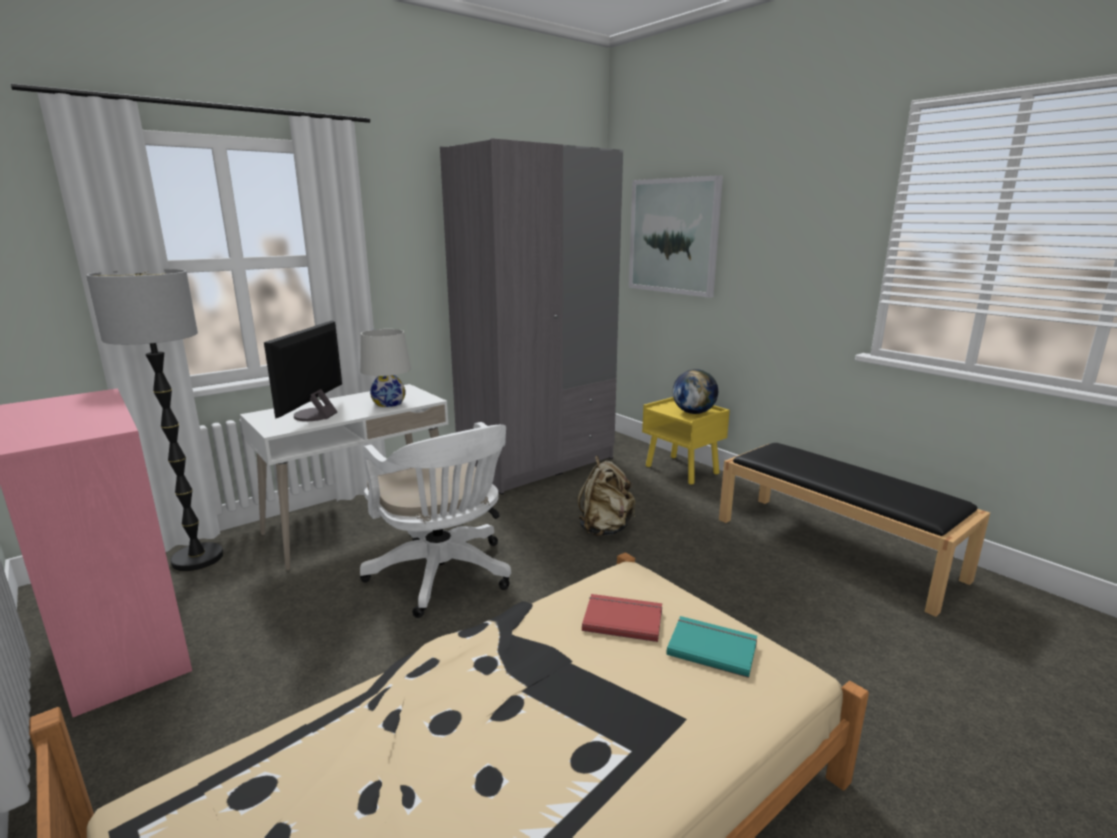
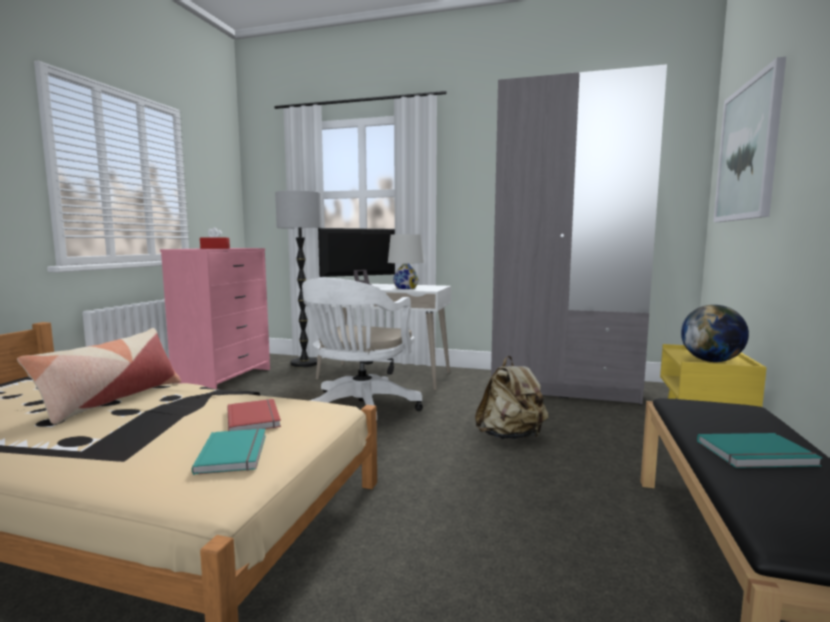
camera: 55 degrees right, 10 degrees down
none -> pillow [17,328,181,425]
none -> red tissue box [200,227,230,249]
none -> turquoise book [697,433,823,468]

